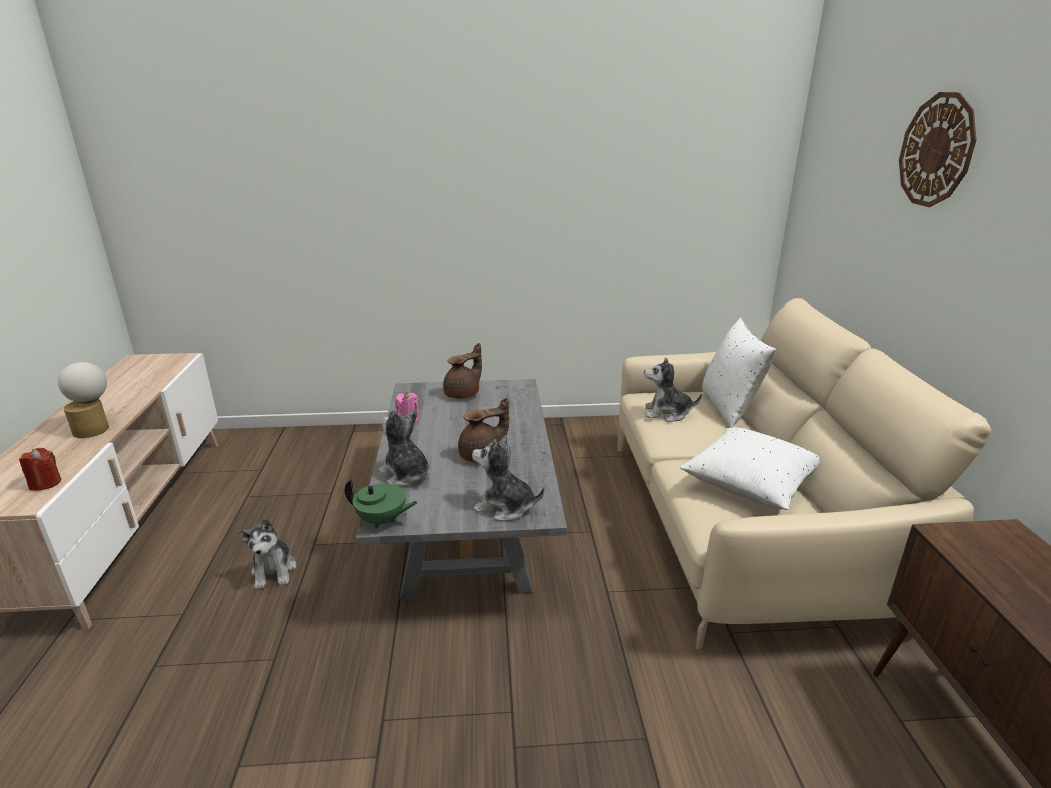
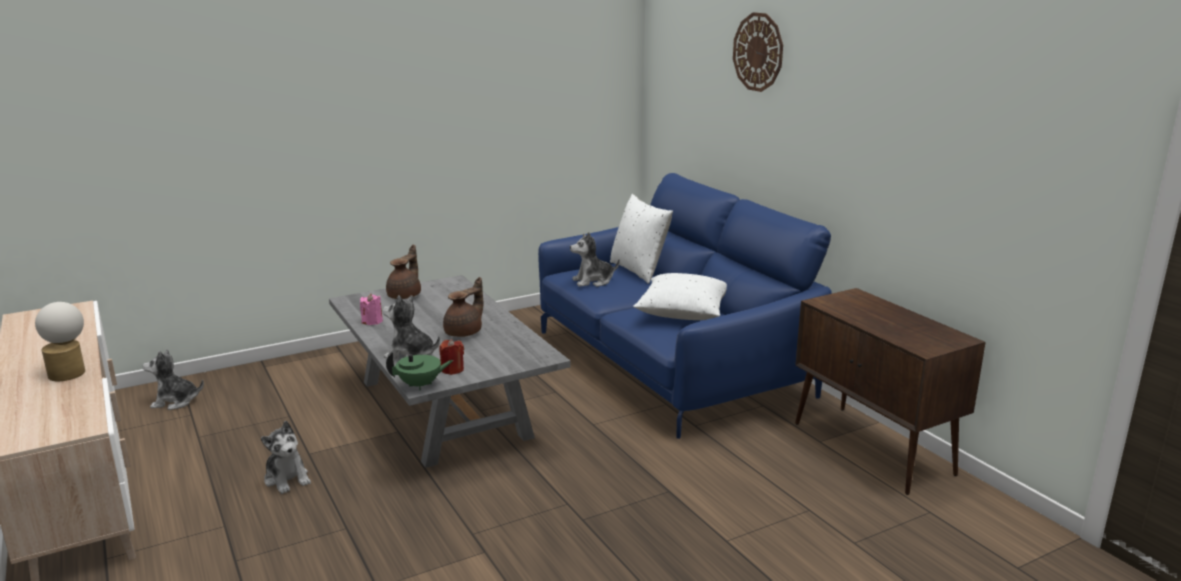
camera: 25 degrees left, 5 degrees down
red candle [19,448,61,491] -> red candle moved to [439,339,464,375]
plush toy [472,435,544,521] -> plush toy moved to [143,349,204,410]
beige sofa [618,298,991,650] -> blue sofa [538,173,832,439]

